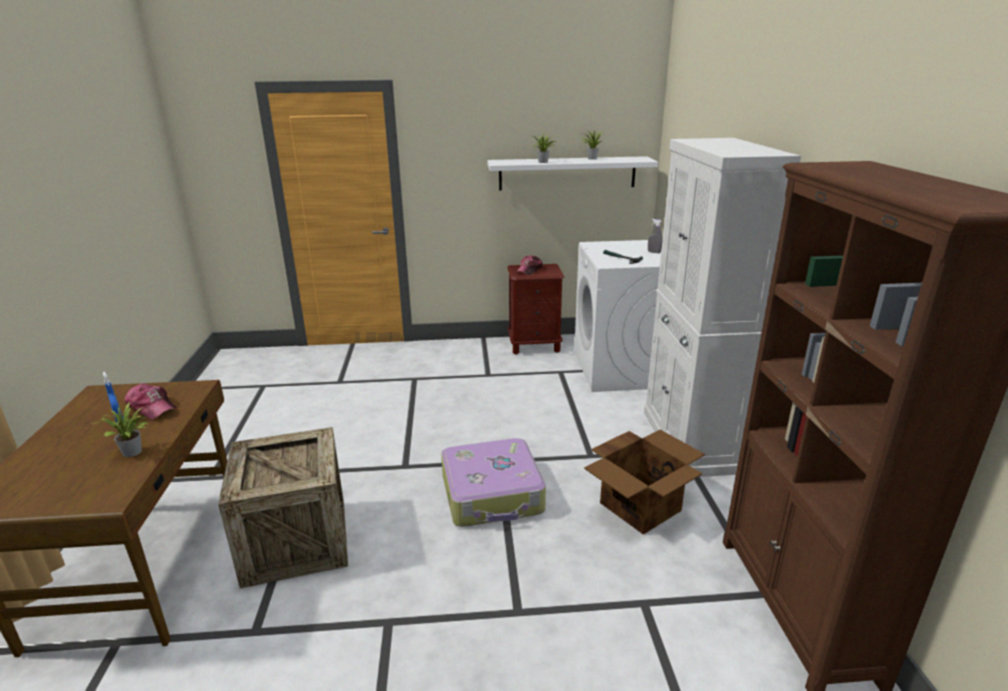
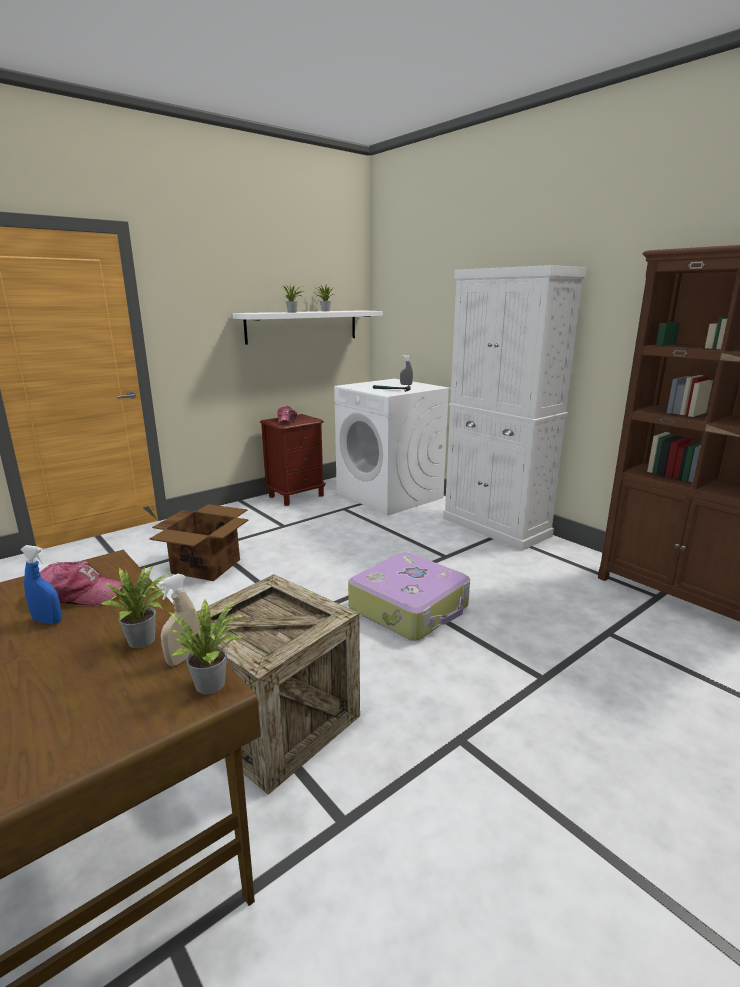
camera: 35 degrees left, 5 degrees down
cardboard box [584,430,705,535] -> cardboard box moved to [149,504,249,581]
none -> beige spray bottle [158,574,201,666]
none -> potted plant [168,600,247,694]

